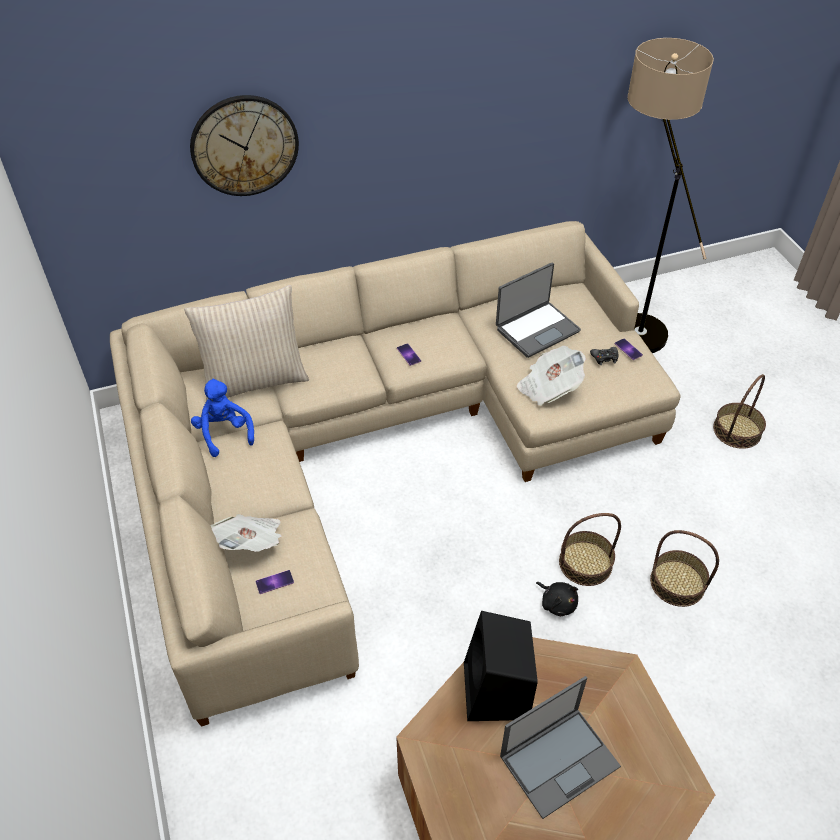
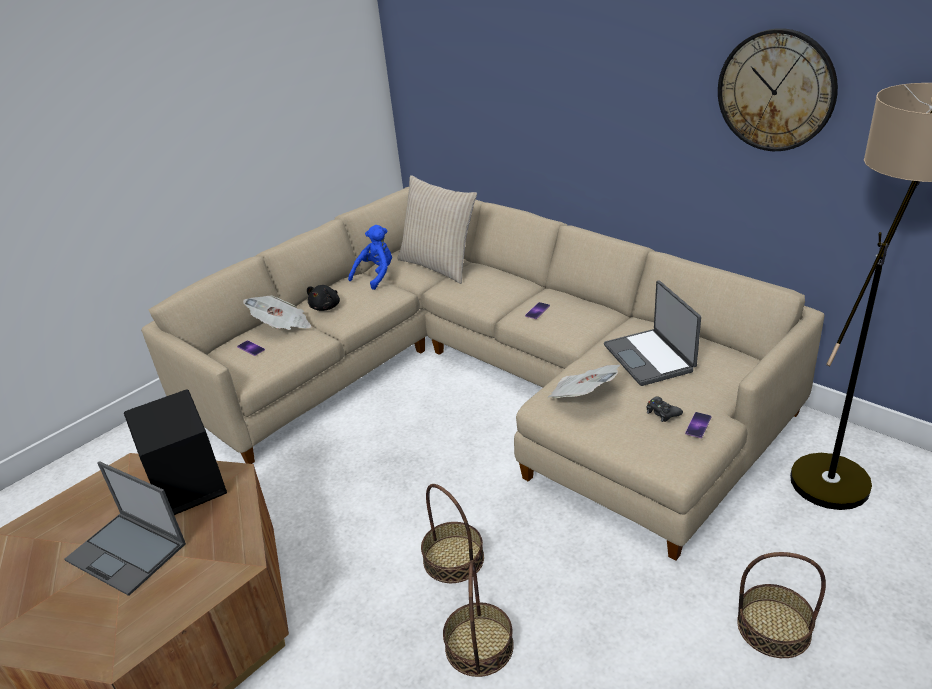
camera: 65 degrees right, 15 degrees down
wall clock [190,95,299,196] -> wall clock moved to [718,28,838,151]
laptop [496,262,581,358] -> laptop turned 45 degrees clockwise [604,280,701,386]
black plush toy [536,582,578,616] -> black plush toy moved to [307,285,340,311]

